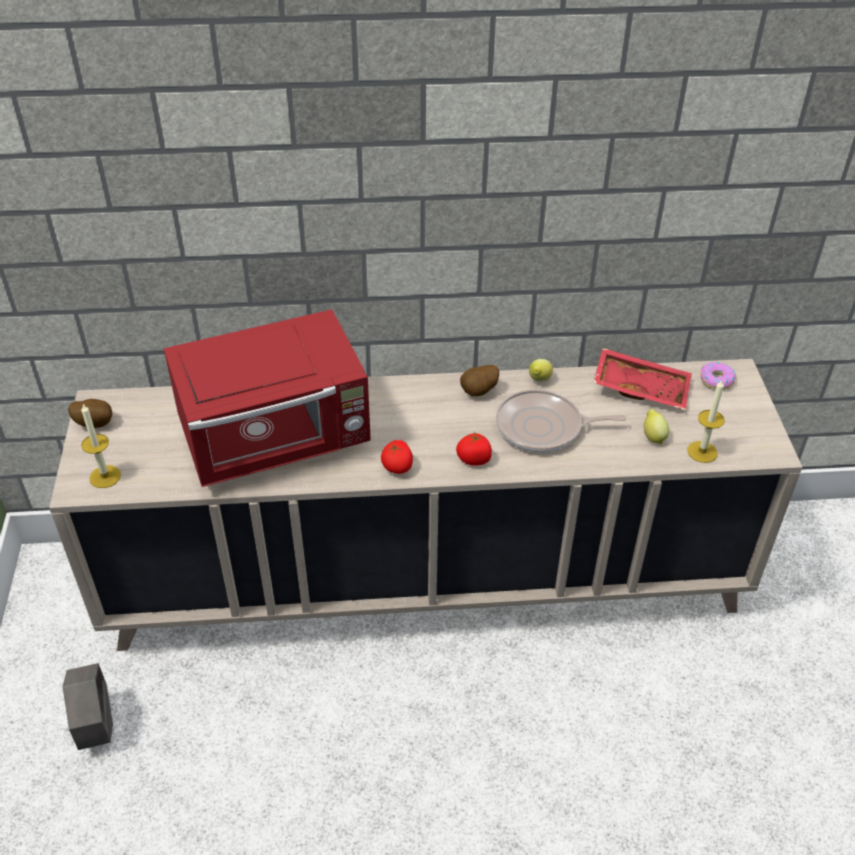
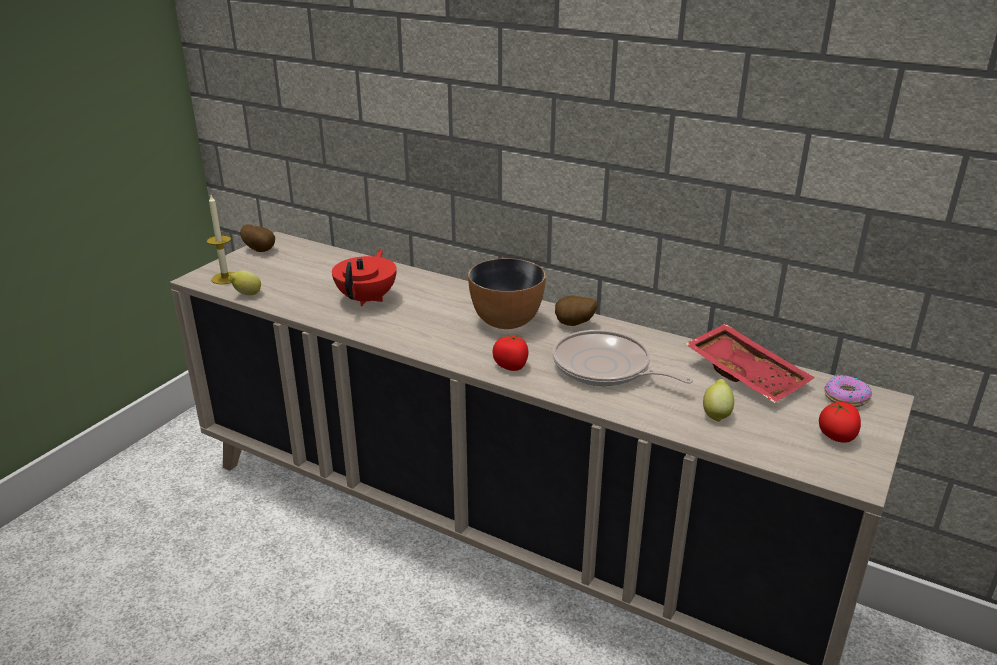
camera: 35 degrees right, 15 degrees down
grey planter [63,663,113,750] -> none
red microwave [164,309,371,487] -> red teapot [332,250,397,306]
tomato [381,440,413,474] -> tomato moved to [819,402,861,442]
lemon [529,359,553,382] -> lemon moved to [228,270,261,295]
candle [687,380,725,463] -> none
none -> bowl [468,258,546,329]

